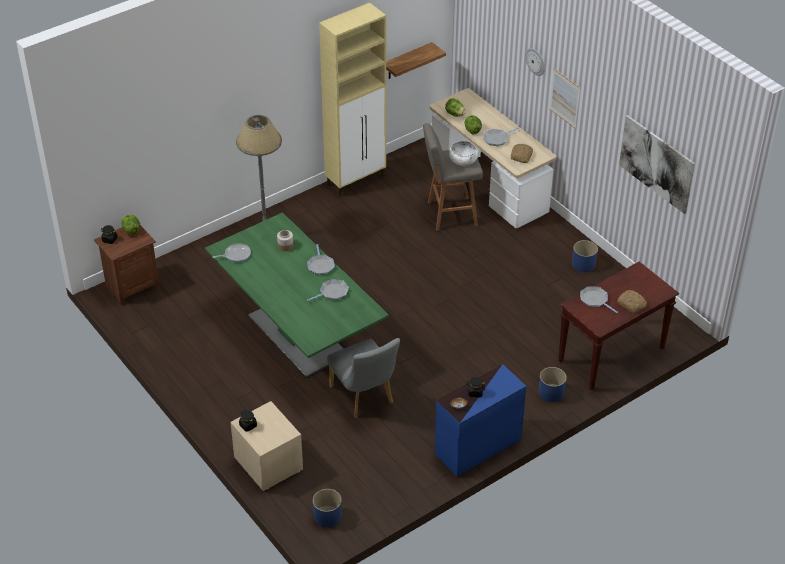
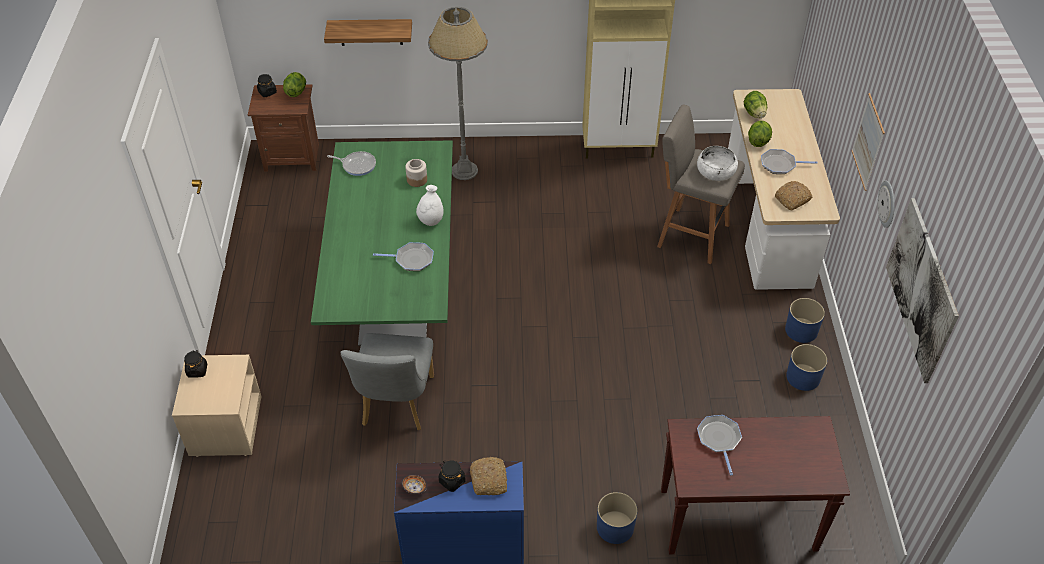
camera: 35 degrees right, 5 degrees up
frying pan [307,244,335,275] -> white vase [416,185,444,226]
blue planter [313,489,342,527] -> blue planter moved to [785,298,825,343]
shelf [386,42,446,79] -> shelf moved to [324,19,412,46]
wall clock [525,48,545,76] -> wall clock moved to [878,181,895,228]
bread [617,290,647,313] -> bread moved to [470,457,507,495]

